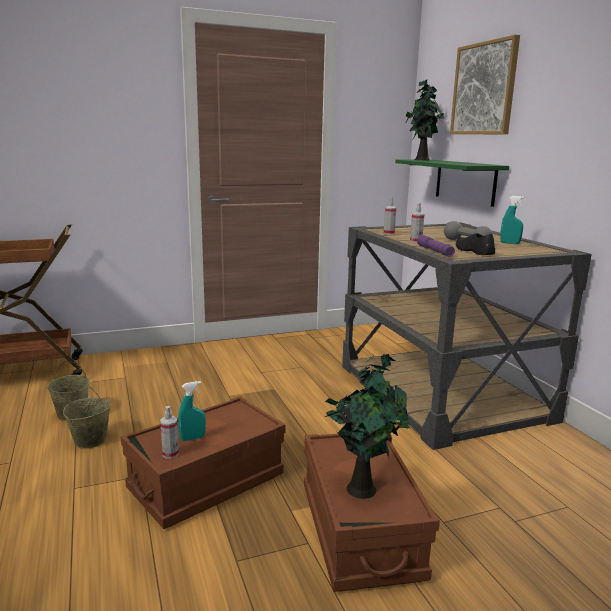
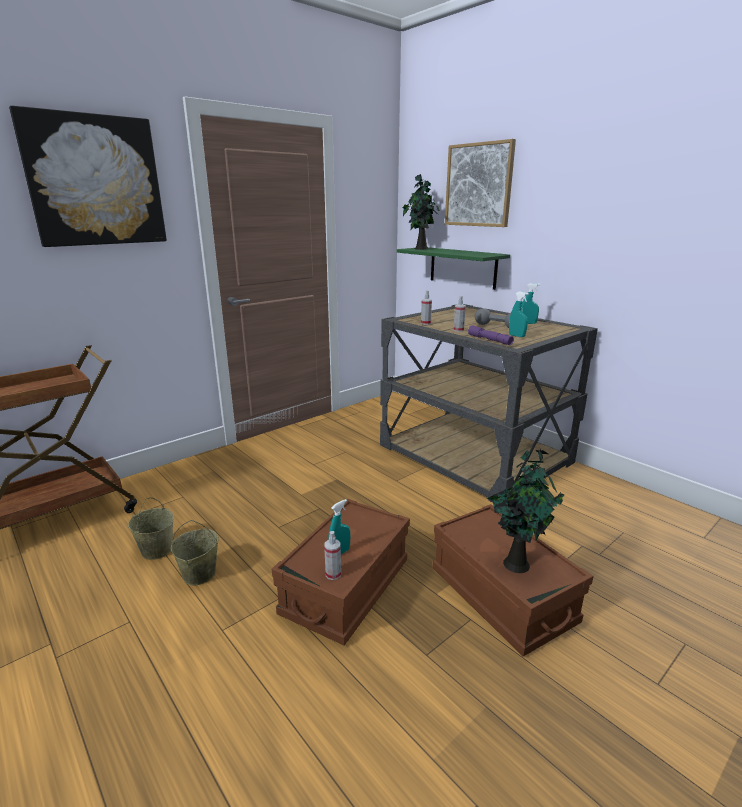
camera: 20 degrees left, 5 degrees up
black shoe [456,233,495,255] -> turquoise spray bottle [509,292,529,337]
none -> picture [9,106,167,247]

